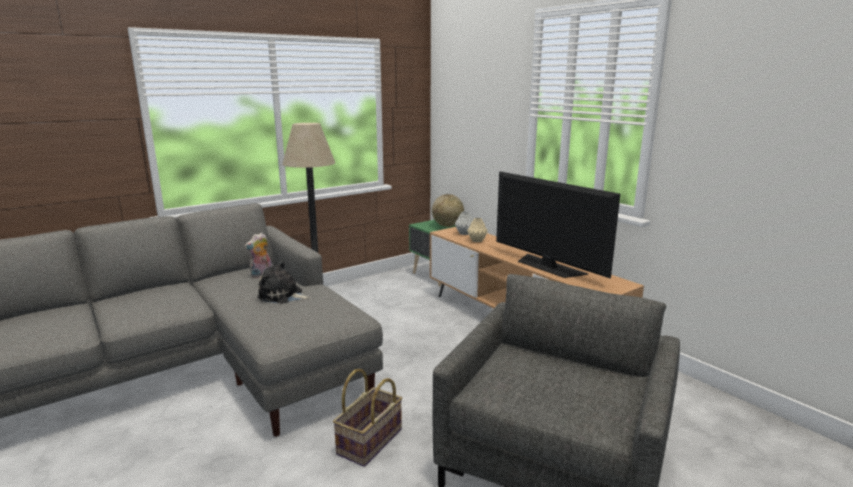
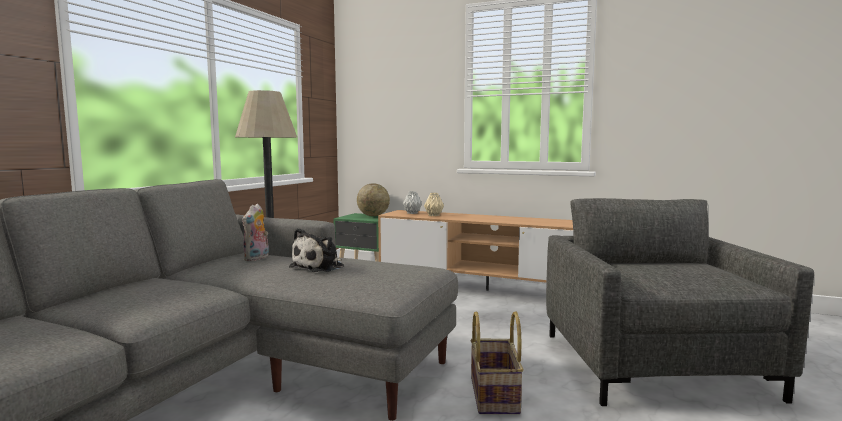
camera: 30 degrees left, 10 degrees down
plush toy [257,260,311,304] -> plush toy turned 45 degrees counterclockwise [289,228,344,272]
television [496,171,620,278] -> none

